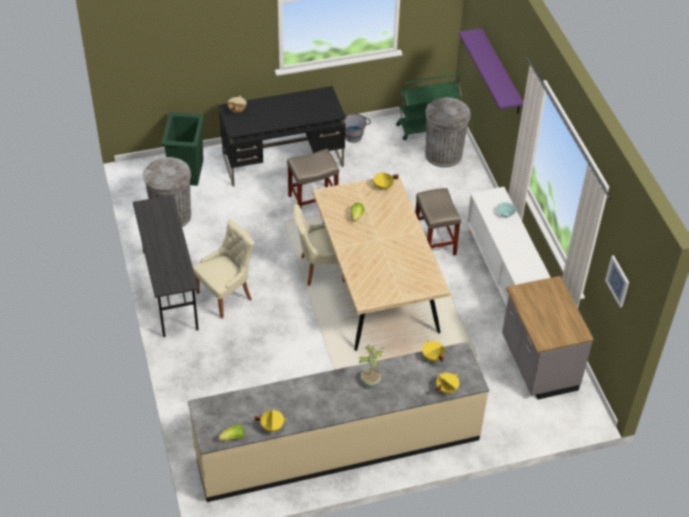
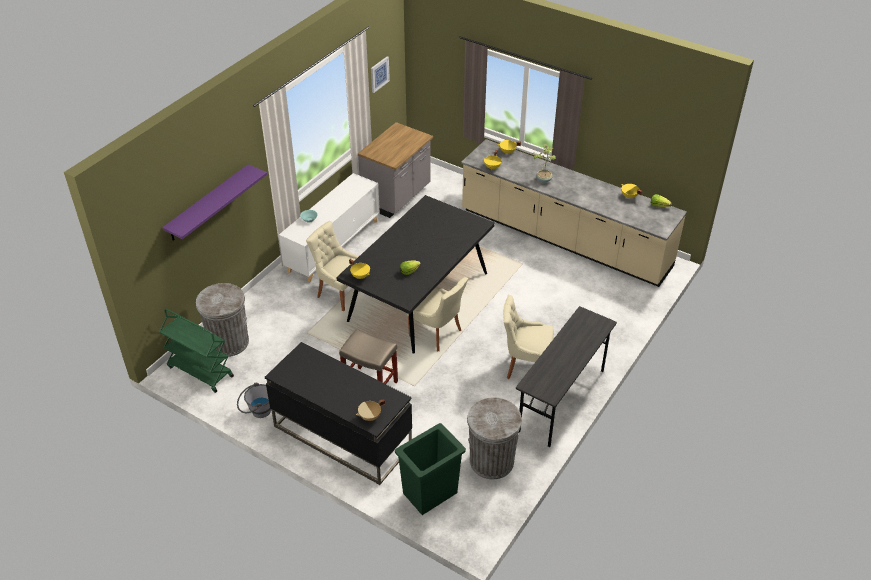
camera: 130 degrees left, 5 degrees down
beige dining table [313,174,450,351] -> black dining table [336,195,495,354]
beige stool [415,188,461,255] -> beige chair [306,221,359,311]

